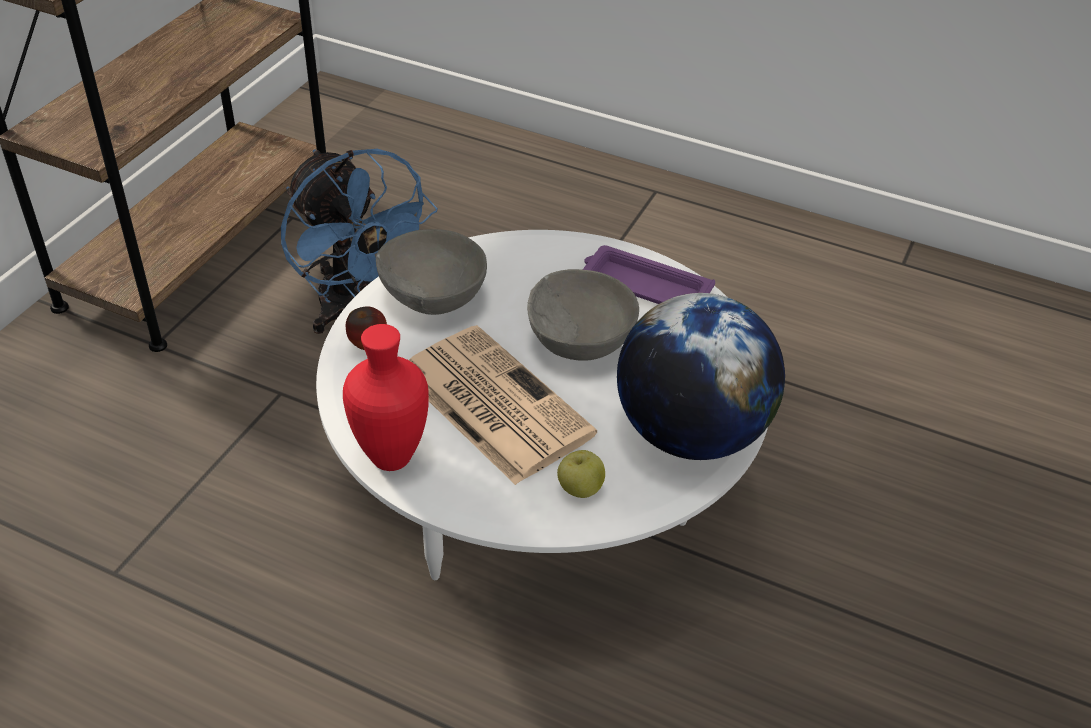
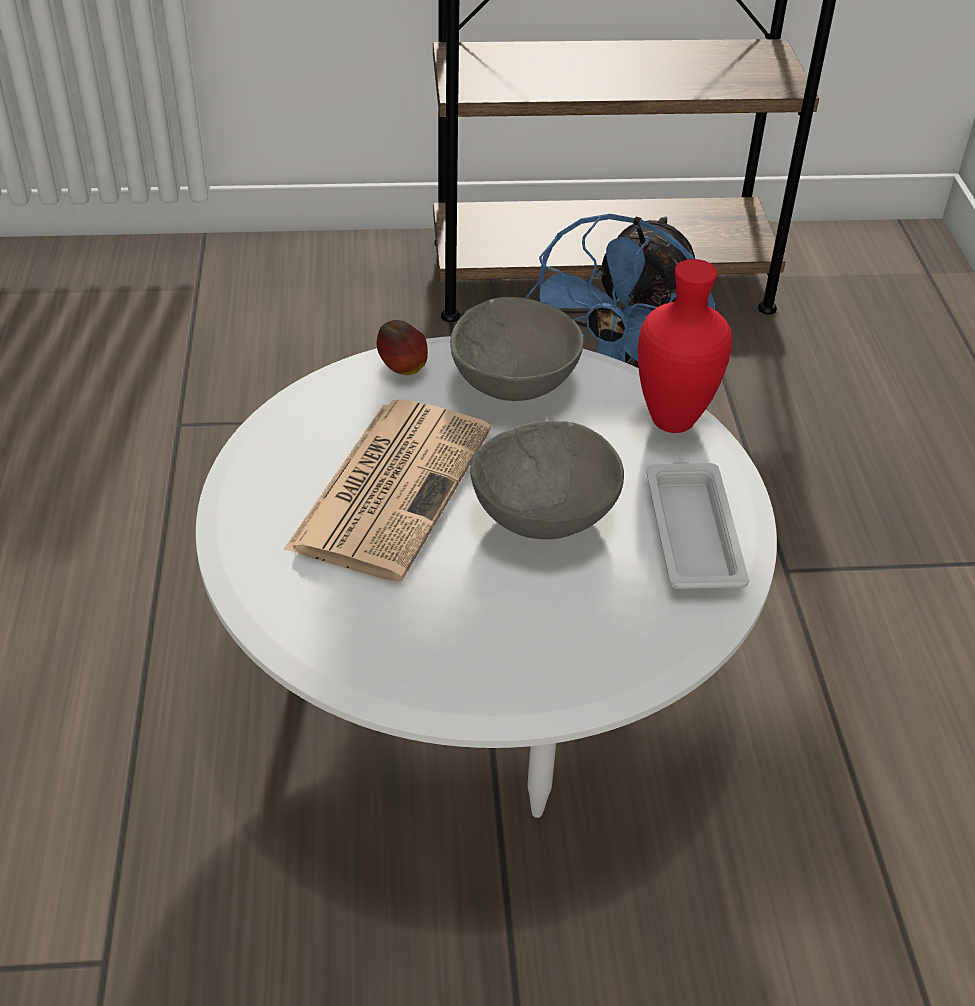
camera: 60 degrees right, 0 degrees up
red vase [343,324,429,471] -> red vase moved to [638,259,732,433]
apple [557,450,605,498] -> none
purple tray [583,245,715,304] -> white tray [646,460,749,589]
globe [617,293,785,460] -> none

